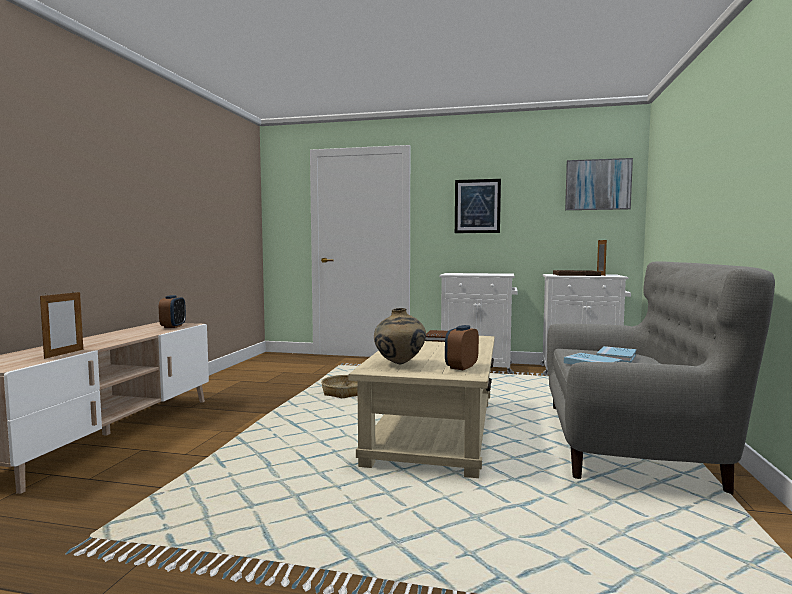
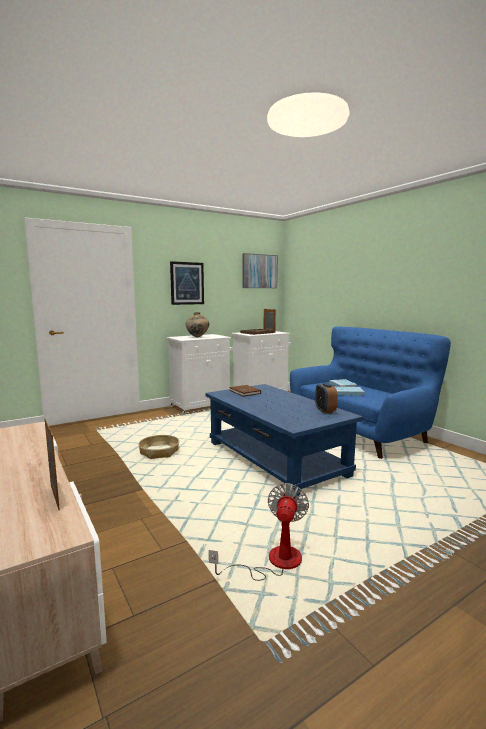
camera: 45 degrees left, 5 degrees up
alarm clock [159,295,186,328] -> none
beige coffee table [349,336,495,478] -> blue coffee table [205,384,363,496]
beige vase [374,308,426,364] -> beige vase moved to [186,312,209,337]
grey sofa [547,261,775,495] -> blue sofa [290,327,451,459]
none -> fan [209,483,309,581]

